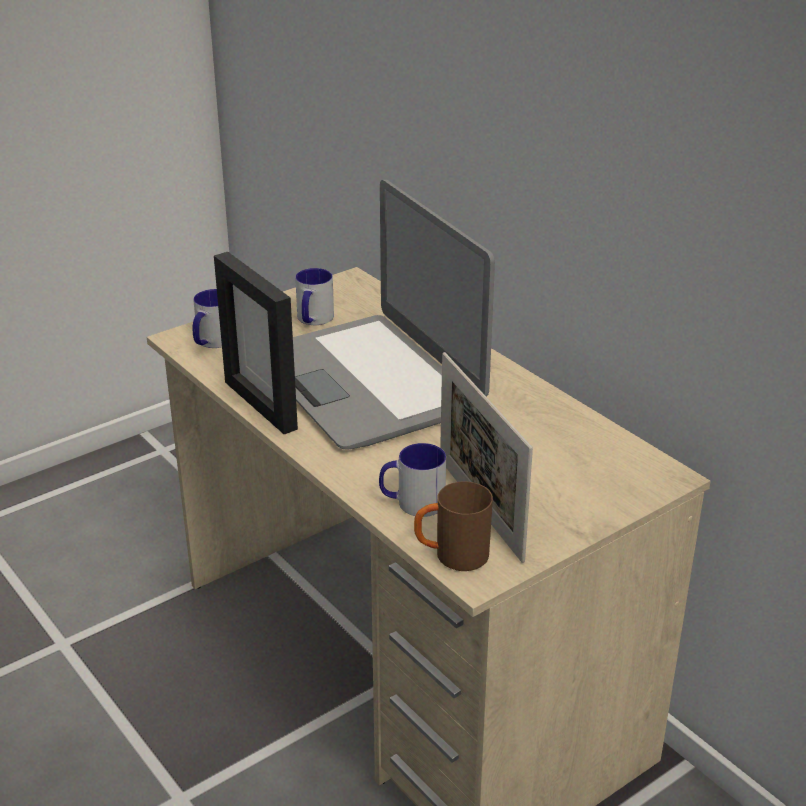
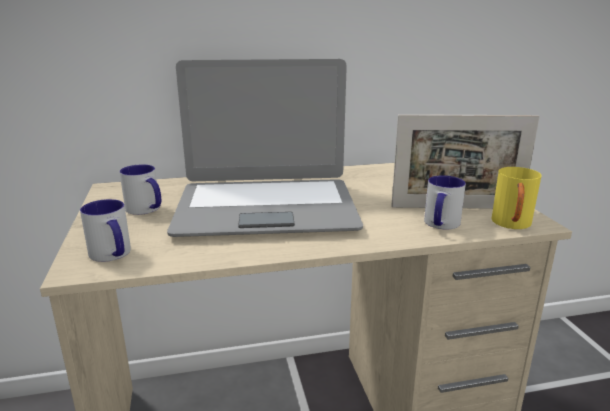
camera: 65 degrees left, 10 degrees down
picture frame [214,252,298,435] -> none
brown mug [414,481,493,571] -> yellow mug [492,167,541,229]

